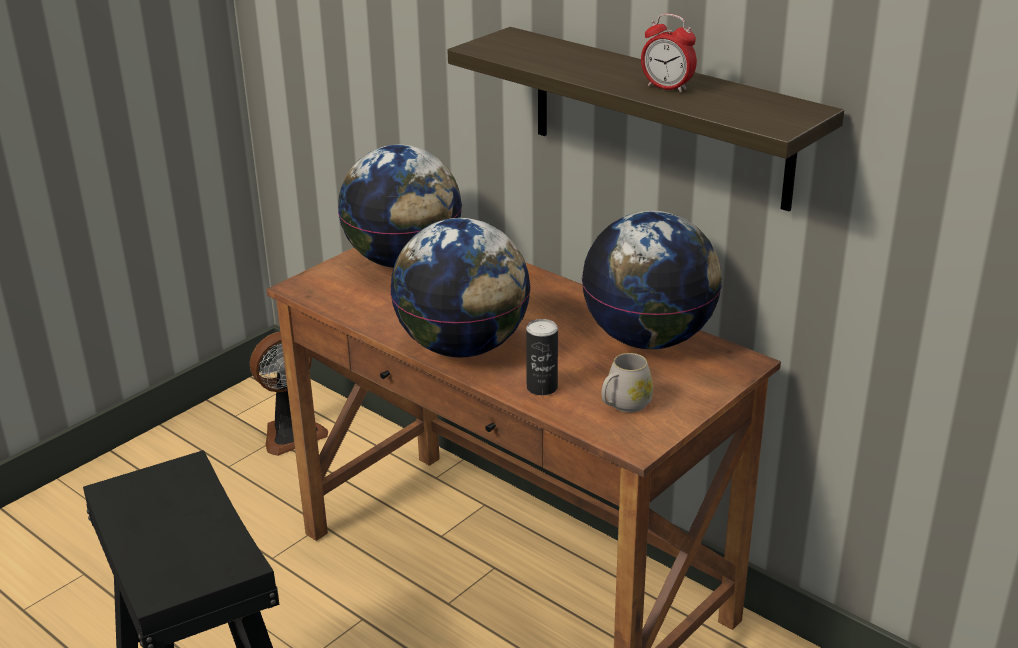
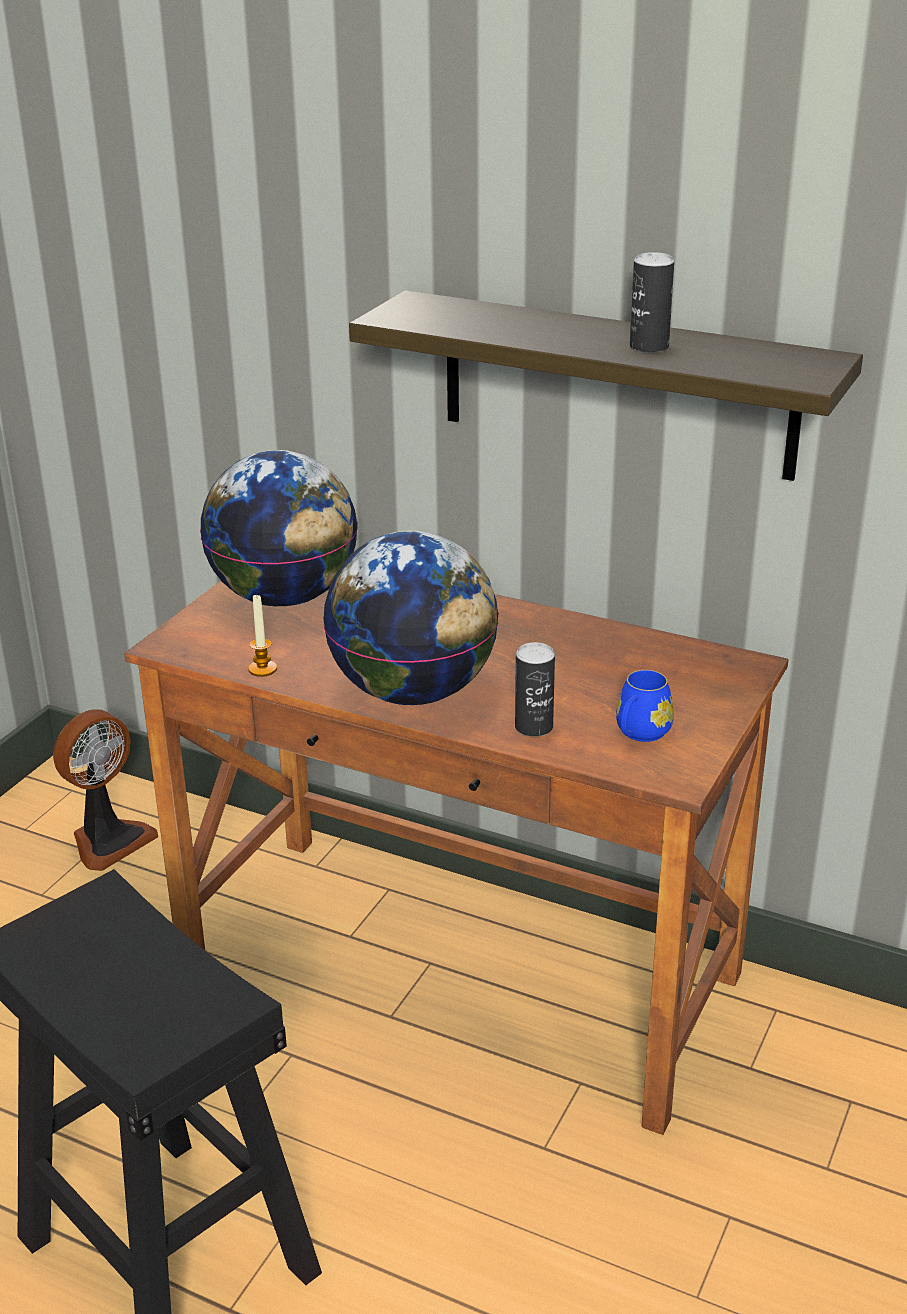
camera: 15 degrees left, 0 degrees up
globe [582,211,722,349] -> none
white mug [601,353,653,412] -> blue mug [616,670,674,742]
alarm clock [641,13,697,93] -> can [630,252,674,353]
none -> candle [248,594,277,677]

